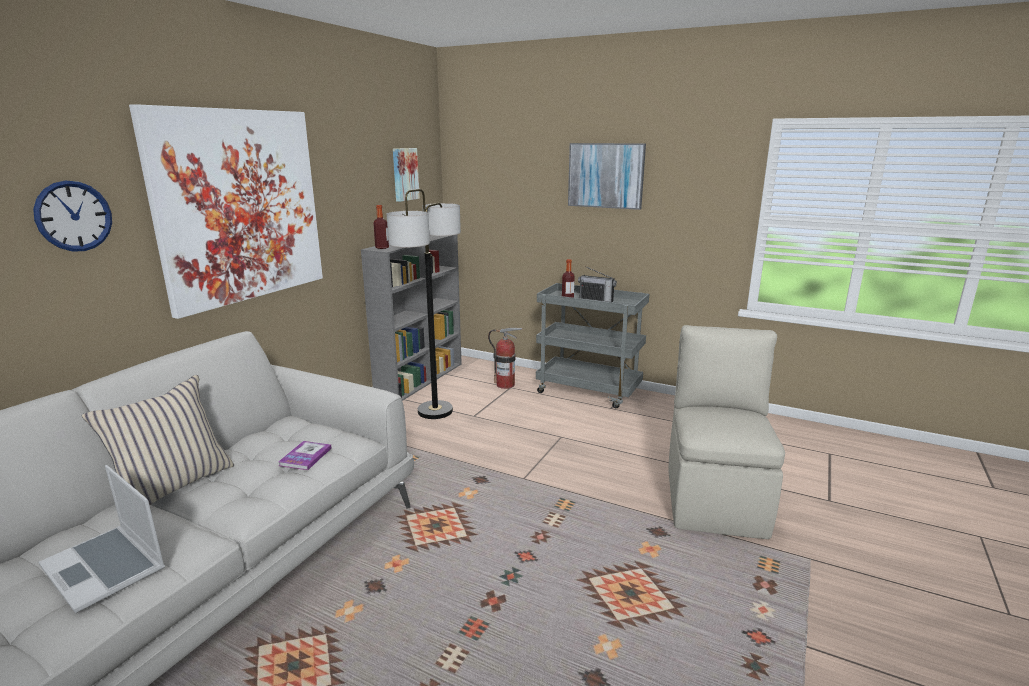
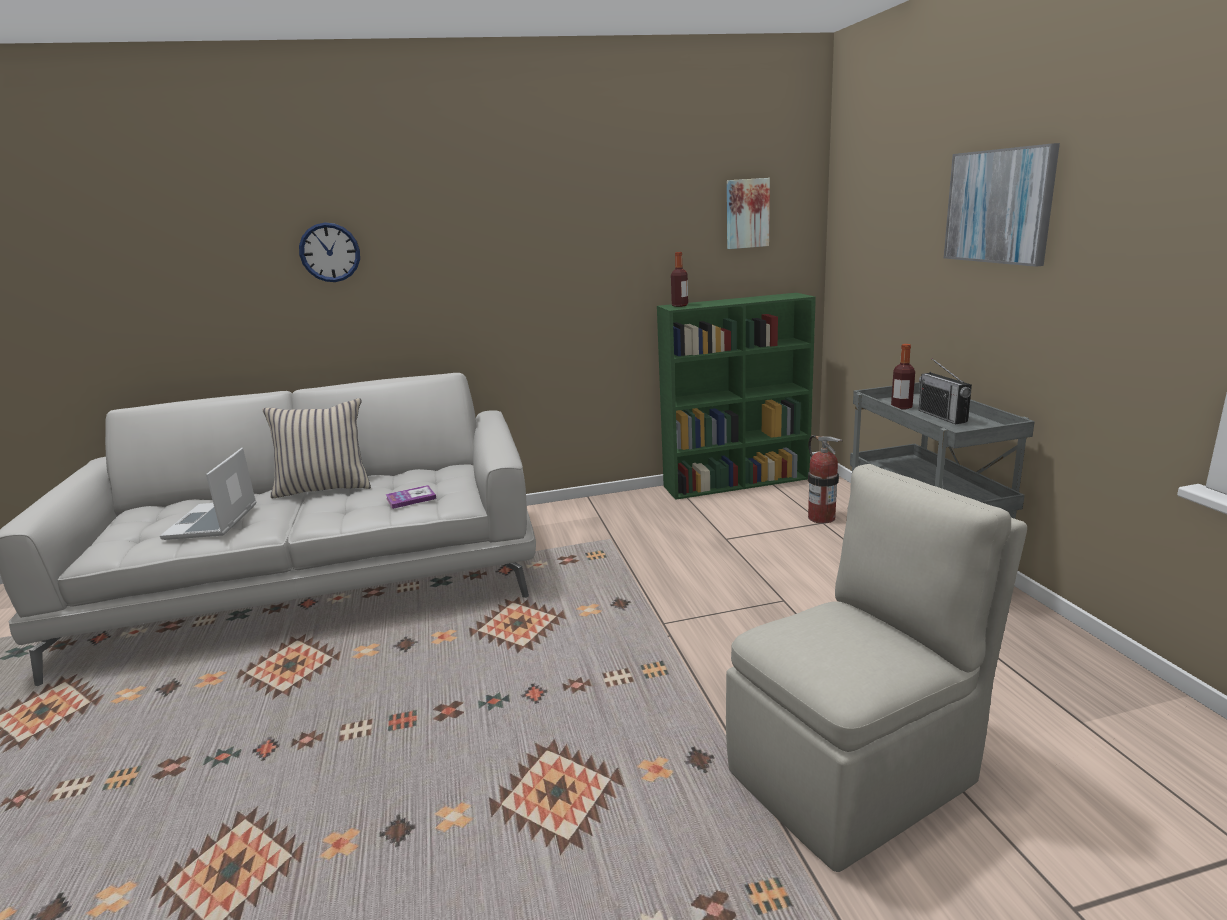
camera: 50 degrees right, 0 degrees up
picture [129,104,323,319] -> none
grey bookcase [361,235,462,401] -> green bookcase [657,293,816,500]
floor lamp [387,189,461,419] -> none

